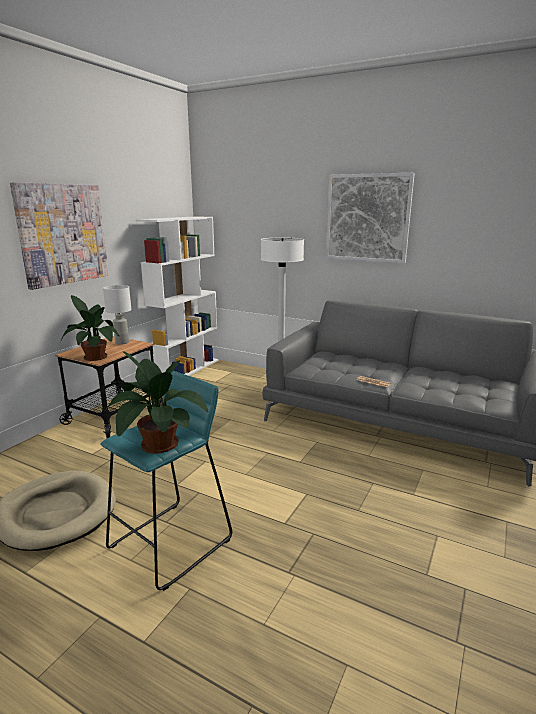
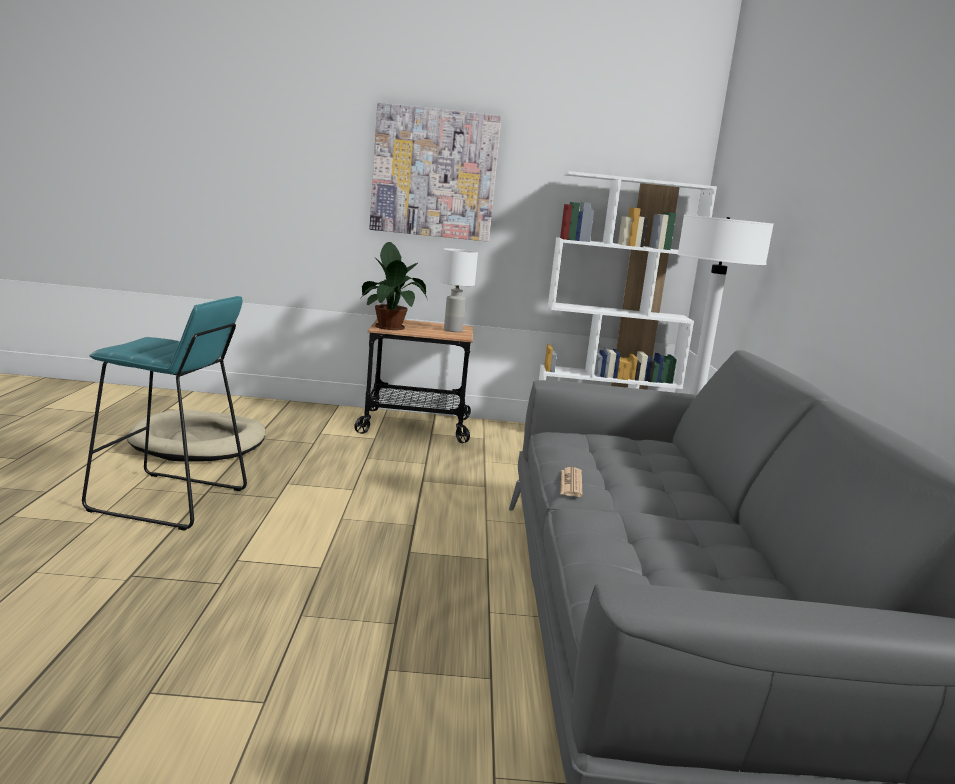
camera: 60 degrees right, 5 degrees down
potted plant [105,351,208,454] -> none
picture [326,173,415,263] -> none

